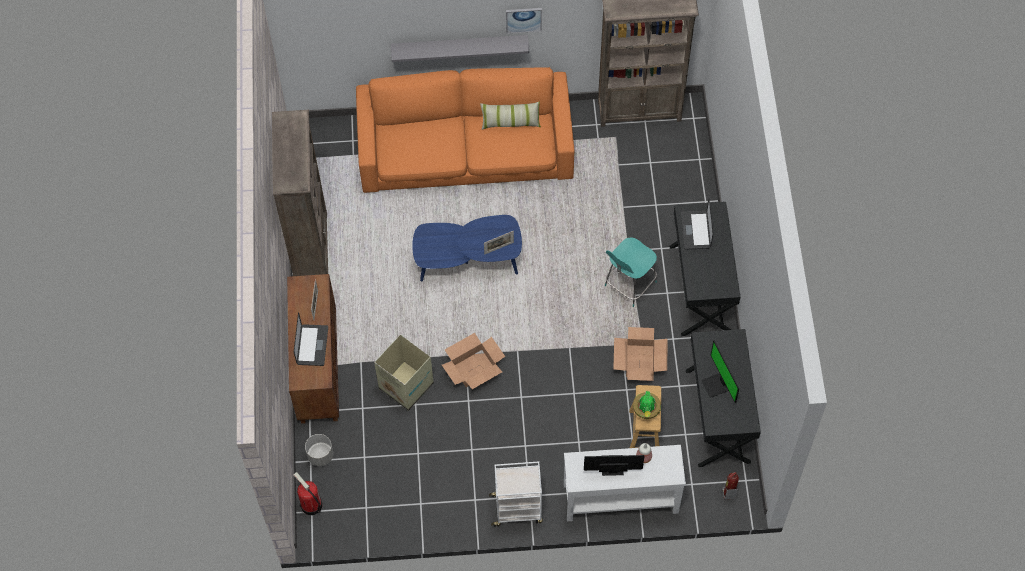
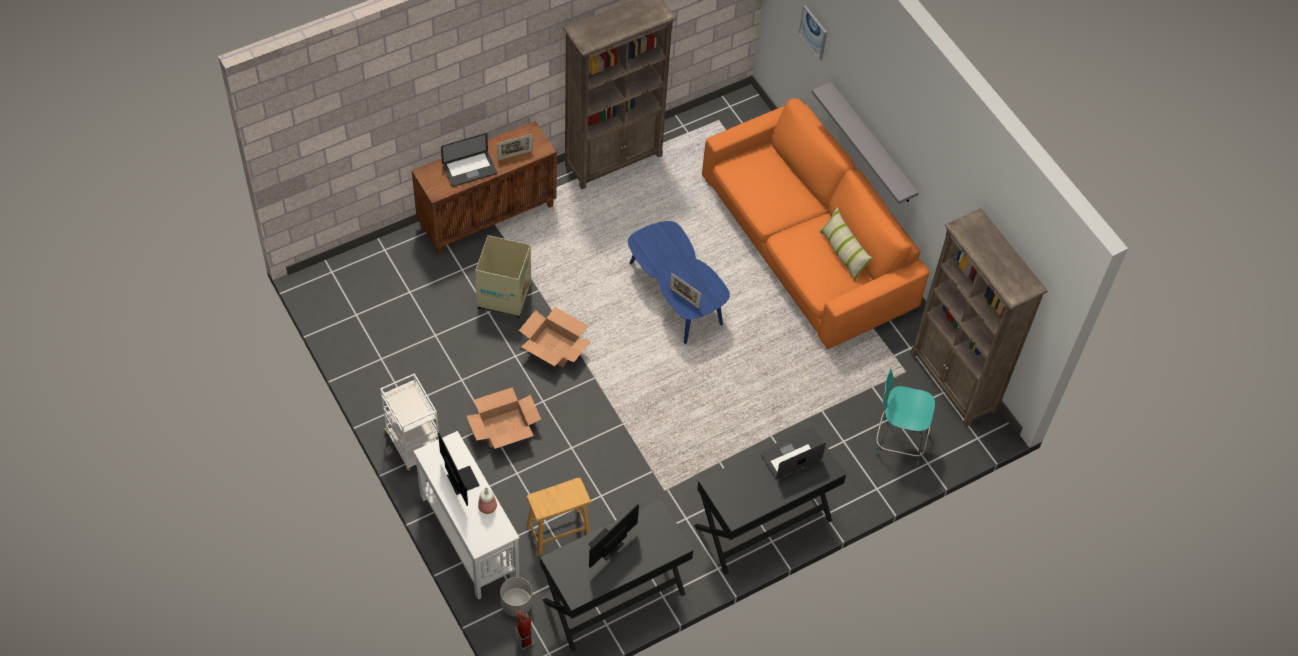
camera: 60 degrees right, 5 degrees down
fire extinguisher [293,472,322,515] -> none
grey planter [305,434,333,466] -> grey planter moved to [500,577,532,617]
picture [506,8,542,33] -> picture moved to [799,5,827,60]
turquoise chair [605,237,657,307] -> turquoise chair moved to [875,367,935,465]
cardboard box [613,327,668,381] -> cardboard box moved to [466,387,541,449]
potted plant [633,391,661,419] -> none

